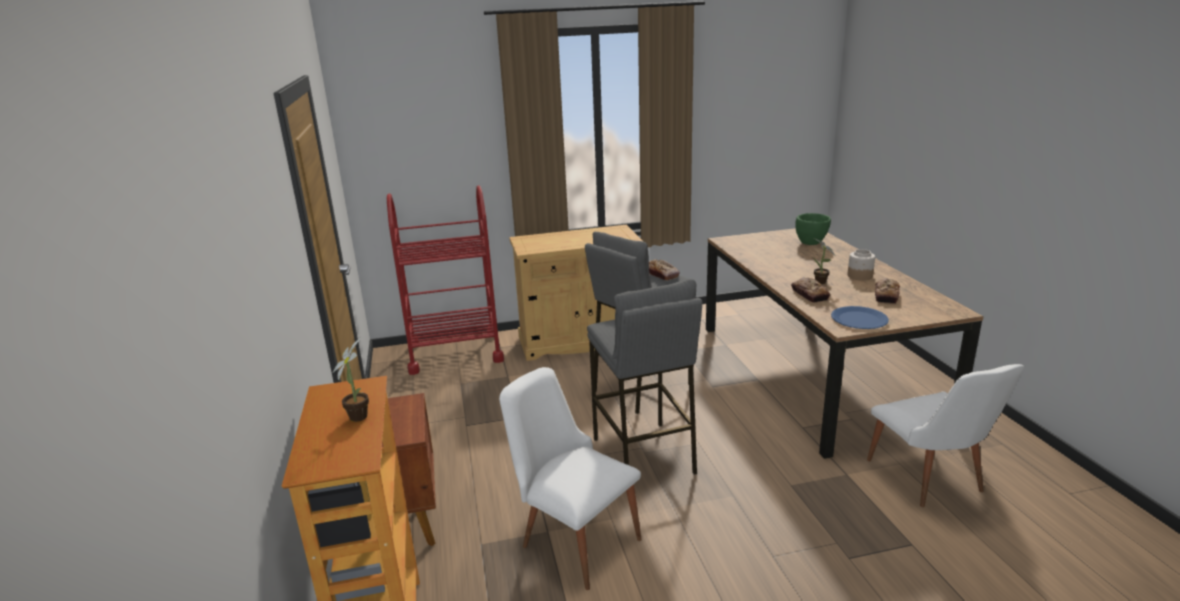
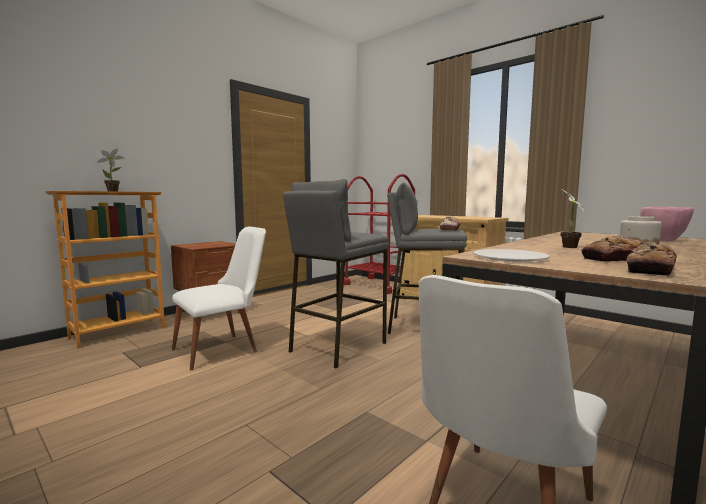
camera: 55 degrees right, 15 degrees down
white chair [499,367,642,590] -> white chair turned 45 degrees clockwise [172,227,266,370]
bread [791,277,830,303] -> bread moved to [626,241,677,276]
green bowl [795,213,831,245] -> pink bowl [640,207,694,242]
blue plate [831,306,889,329] -> white plate [474,249,550,262]

